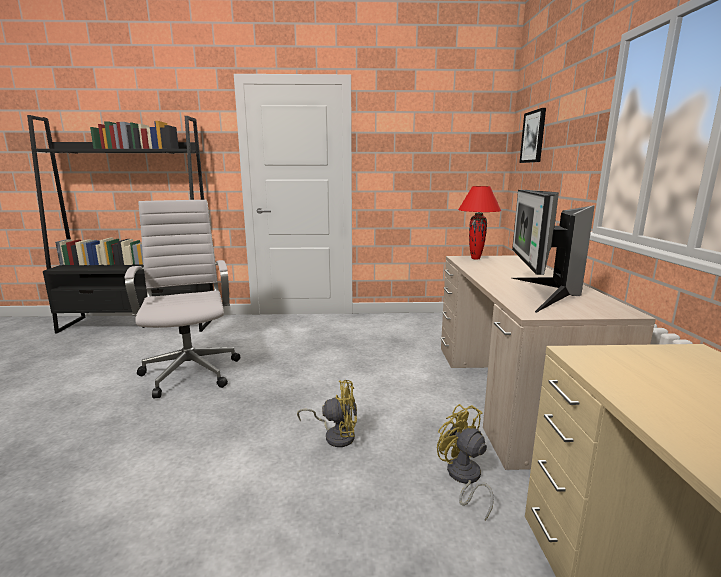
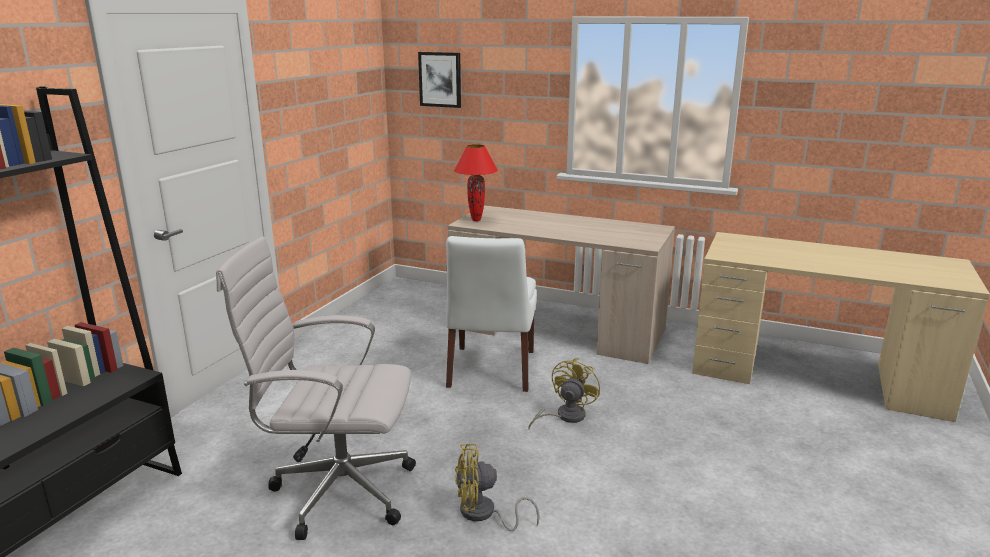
camera: 65 degrees left, 5 degrees up
yellow fan [437,404,494,521] -> yellow fan moved to [455,444,540,531]
monitor [512,190,595,313] -> none
none -> white chair [446,236,537,392]

